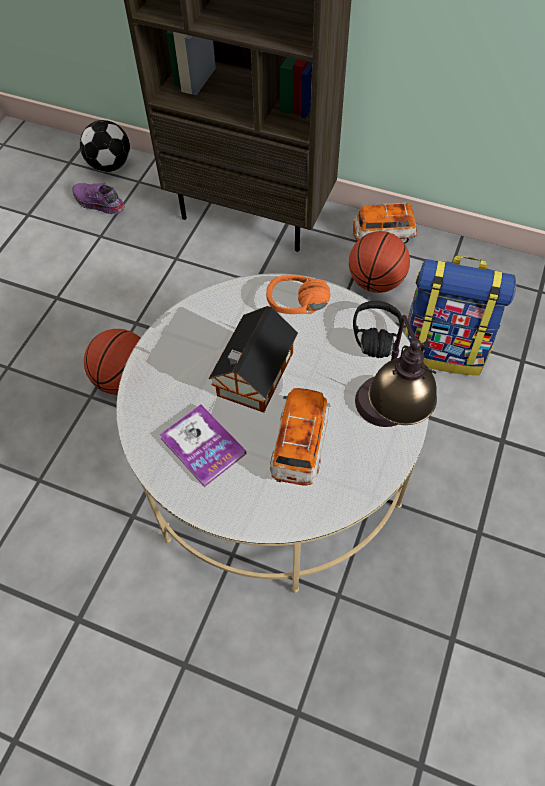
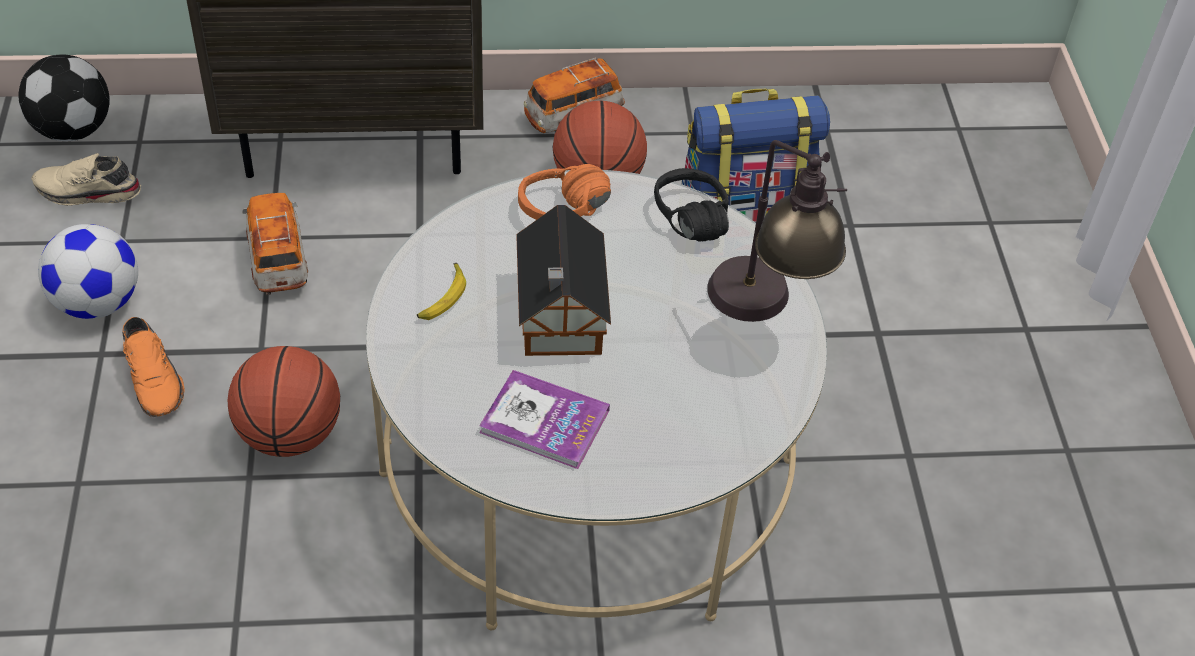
camera: 30 degrees left, 10 degrees down
purple shoe [72,183,125,214] -> beige shoe [31,153,141,206]
toy car [270,388,330,485] -> toy car moved to [242,193,308,295]
none -> football [38,224,138,319]
none -> orange shoe [122,317,185,417]
none -> banana [417,263,466,320]

